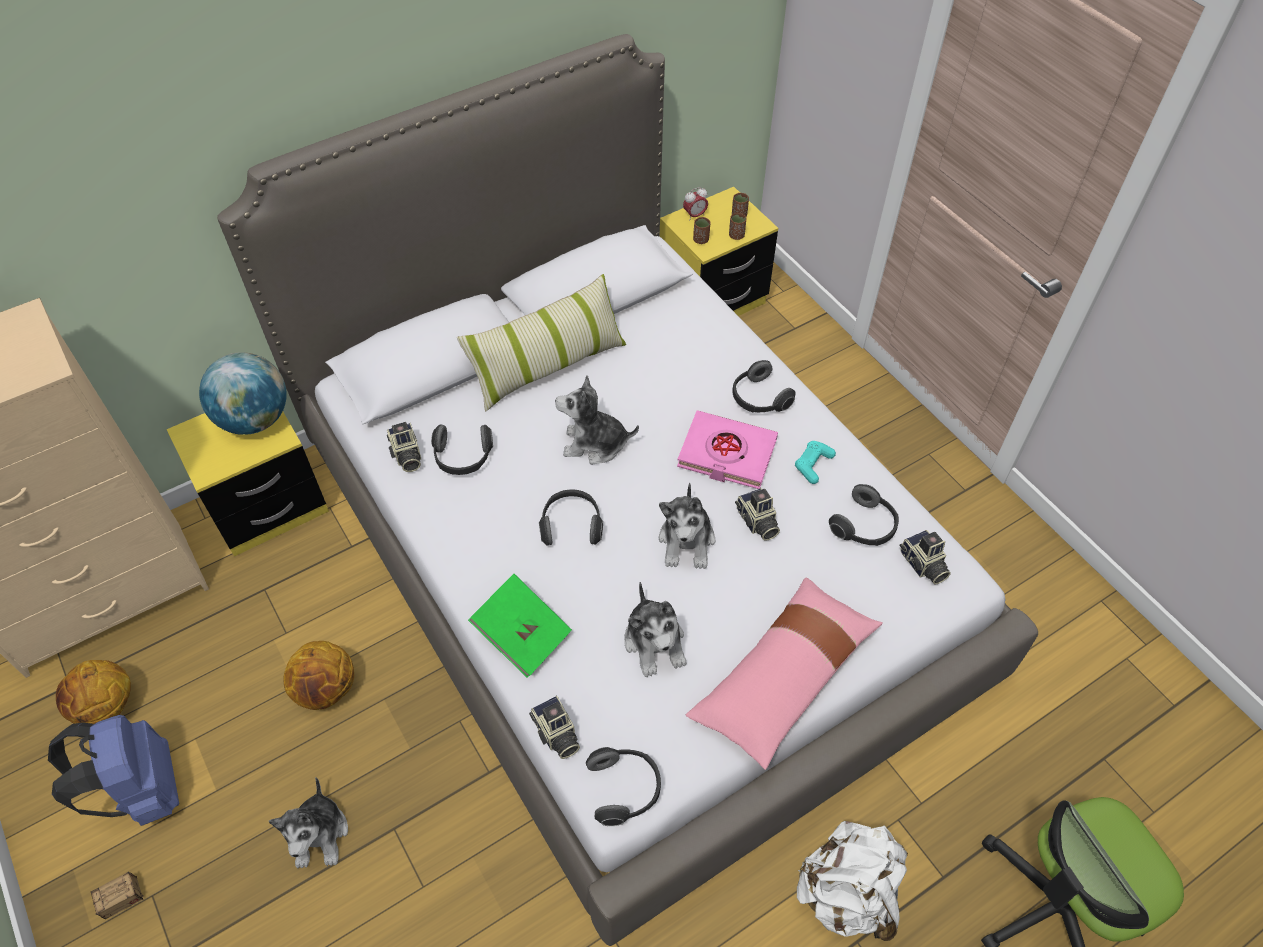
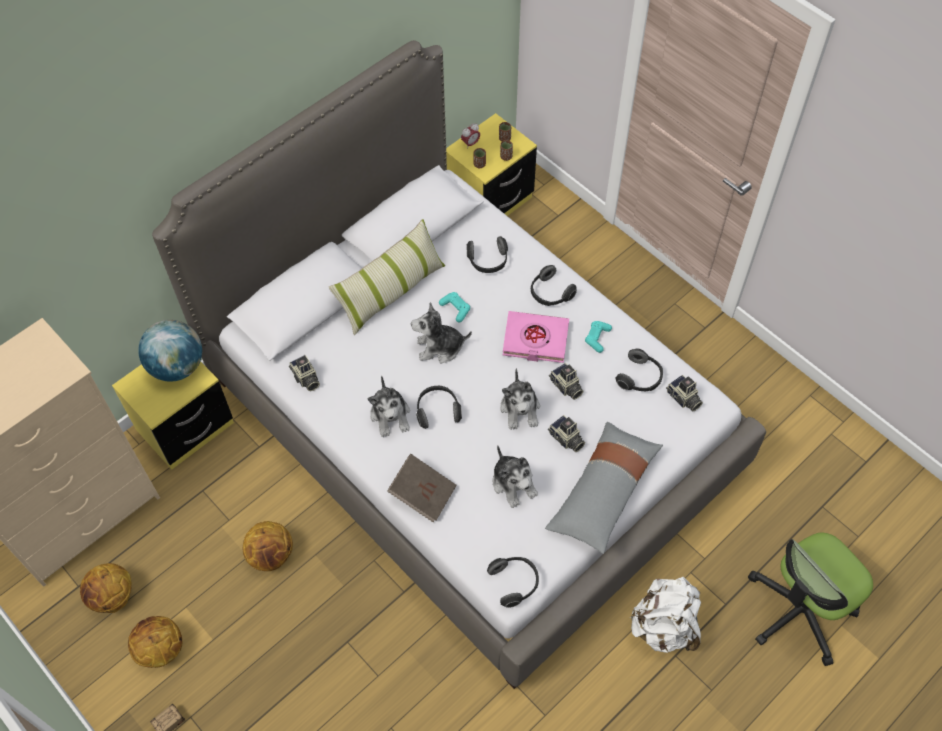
camera: 10 degrees left, 5 degrees up
blue backpack [48,715,179,826] -> basketball [128,616,182,668]
plush toy [269,777,348,868] -> plush toy moved to [368,375,410,437]
headphones [431,424,493,475] -> headphones moved to [466,236,508,273]
green book [468,574,572,678] -> brown book [387,454,457,522]
camera [529,696,580,759] -> camera moved to [548,415,585,452]
pink pillow [686,577,883,770] -> grey pillow [545,422,663,554]
none -> turquoise game controller [439,292,470,323]

